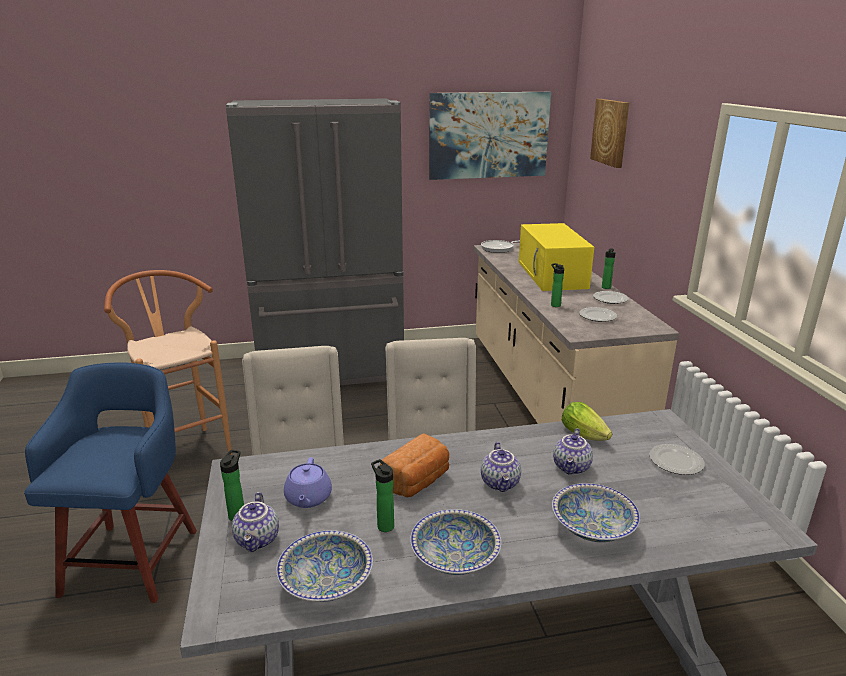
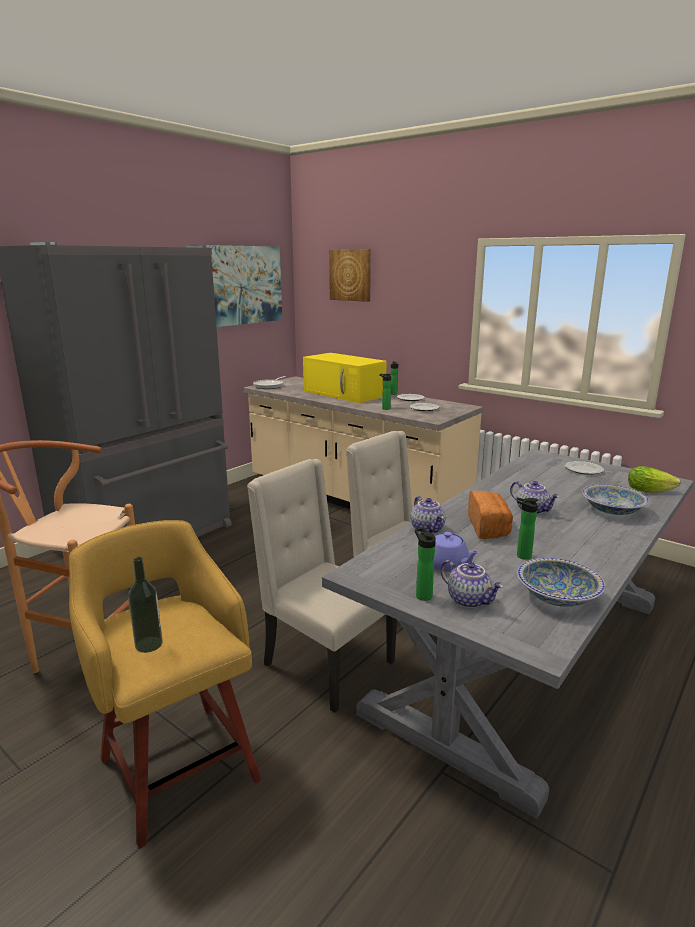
camera: 40 degrees left, 5 degrees down
blue stool [24,362,197,603] -> yellow stool [69,520,261,849]
bowl [410,509,502,575] -> none
teapot [553,428,593,475] -> teapot moved to [411,496,446,534]
lettuce [562,402,613,441] -> lettuce moved to [628,466,681,493]
none -> bottle [128,557,163,653]

